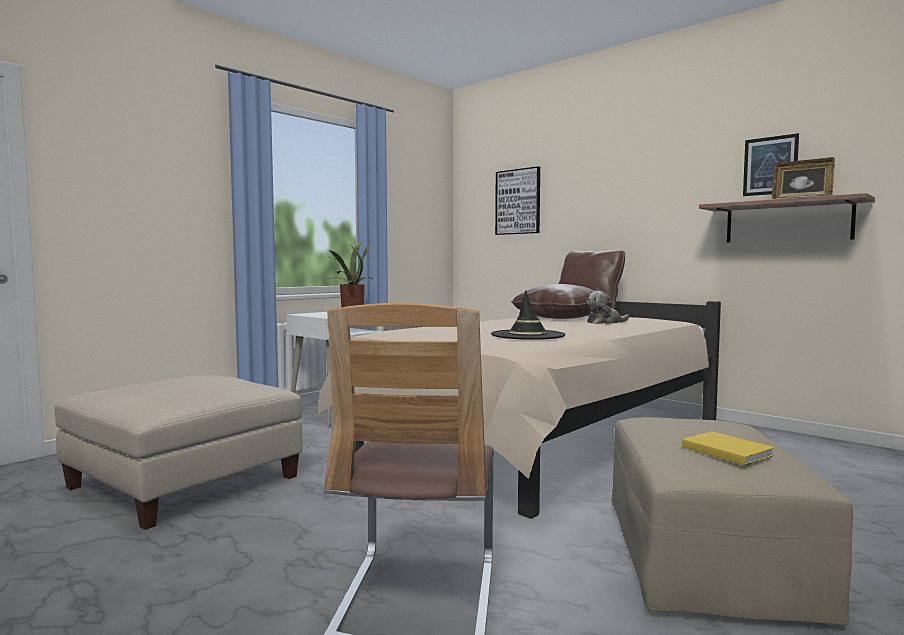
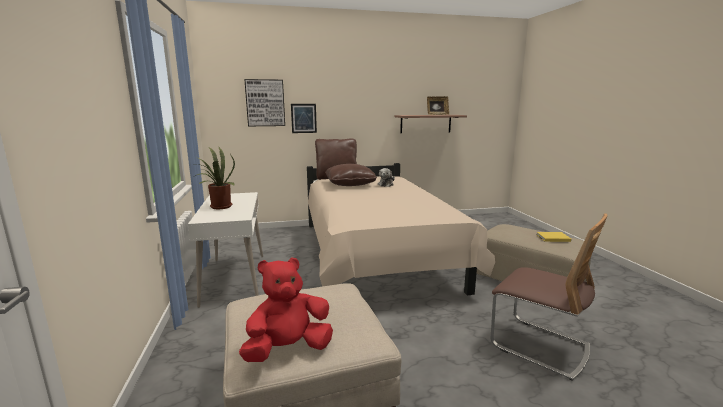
camera: 55 degrees left, 10 degrees up
black hat [491,291,566,340] -> none
picture [743,133,799,196] -> picture moved to [291,104,317,133]
none -> red plush toy [239,257,333,362]

